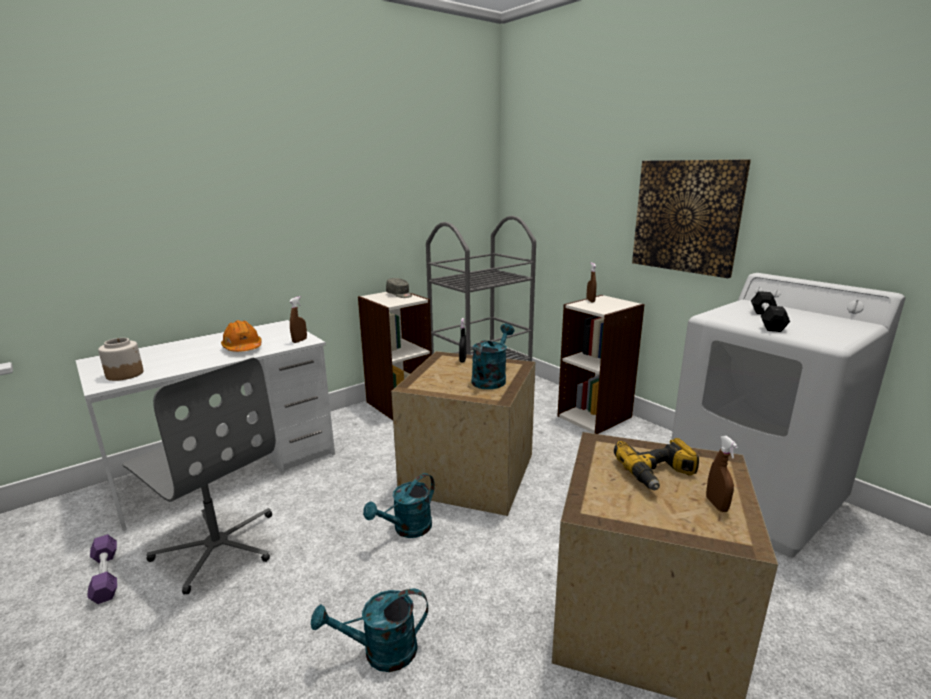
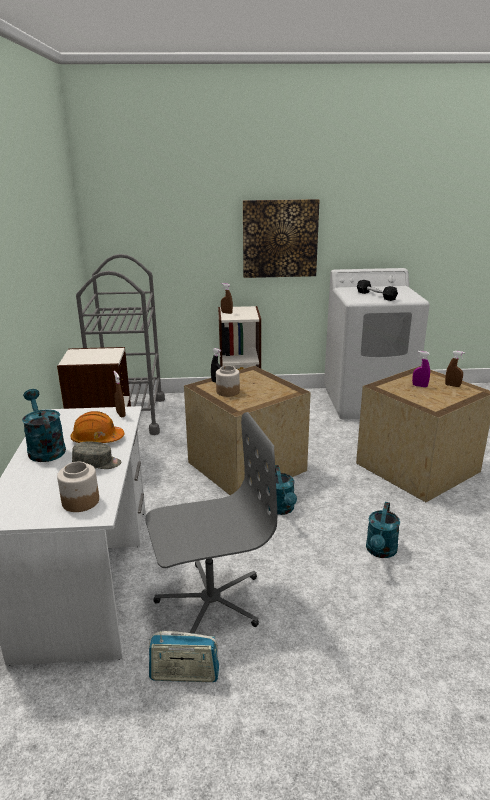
camera: 55 degrees left, 5 degrees up
purple dumbbell [87,534,117,604] -> radio [149,631,219,682]
grey cap [386,278,412,298] -> grey cap moved to [72,442,121,469]
turquoise watering can [472,324,514,389] -> turquoise watering can moved to [22,389,66,462]
power drill [614,438,699,490] -> purple spray bottle [412,351,430,387]
none -> jar [216,366,240,397]

